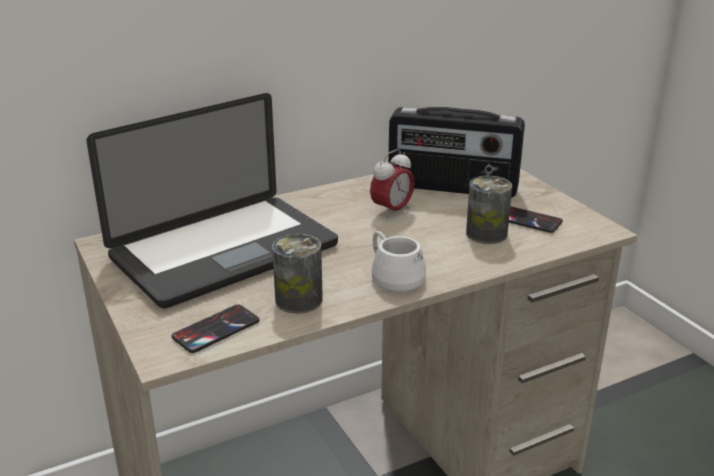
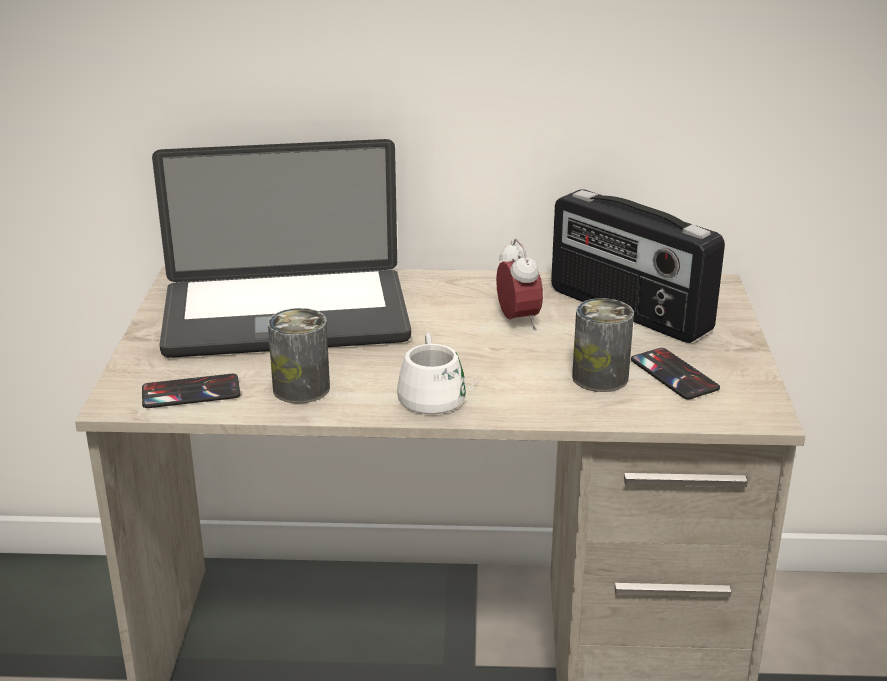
camera: 30 degrees right, 0 degrees up
alarm clock [370,149,415,219] -> alarm clock turned 90 degrees counterclockwise [496,239,543,329]

